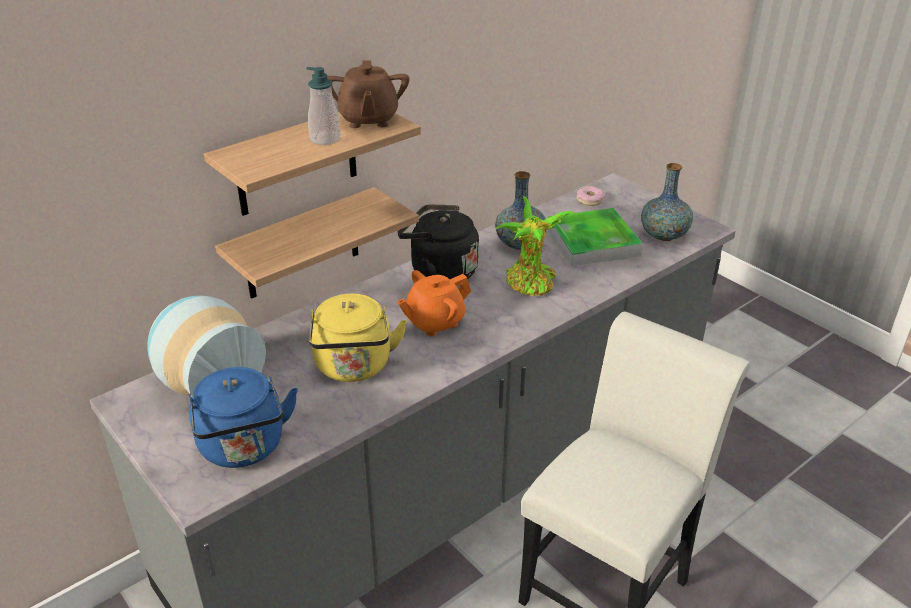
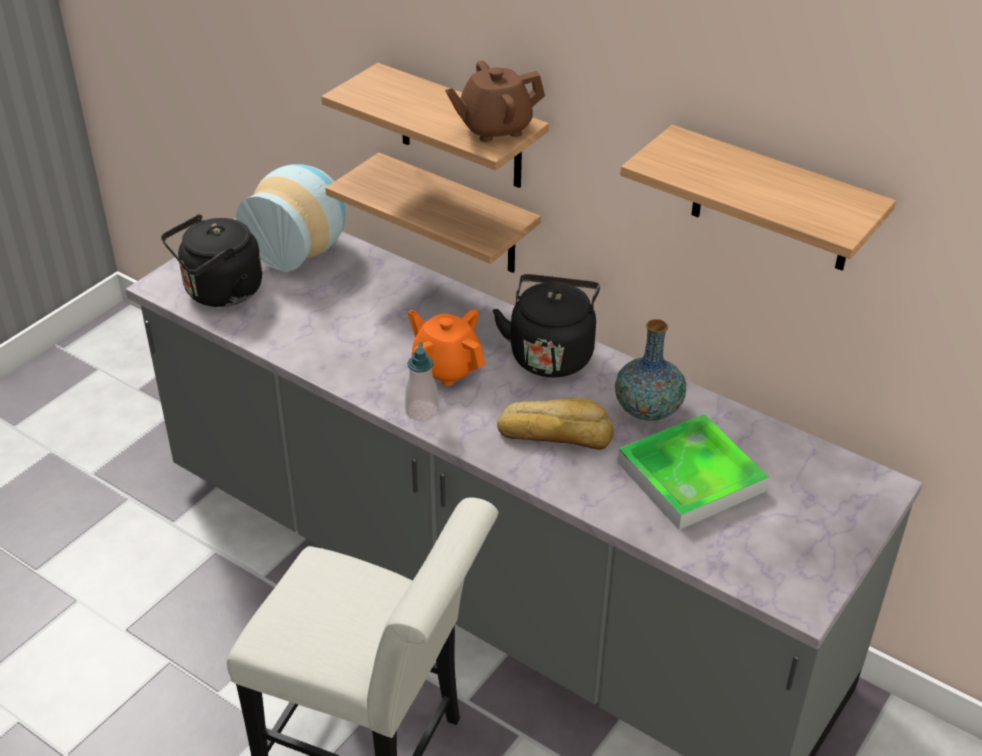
camera: 75 degrees right, 5 degrees up
blue kettle [189,367,298,468] -> black kettle [161,214,262,307]
soap dispenser [306,67,341,145] -> soap dispenser moved to [405,342,439,421]
yellow kettle [309,294,407,382] -> none
potted plant [496,196,575,296] -> bread [497,398,614,450]
donut [576,186,605,206] -> none
vase [641,163,693,241] -> none
none -> shelf [620,125,896,270]

